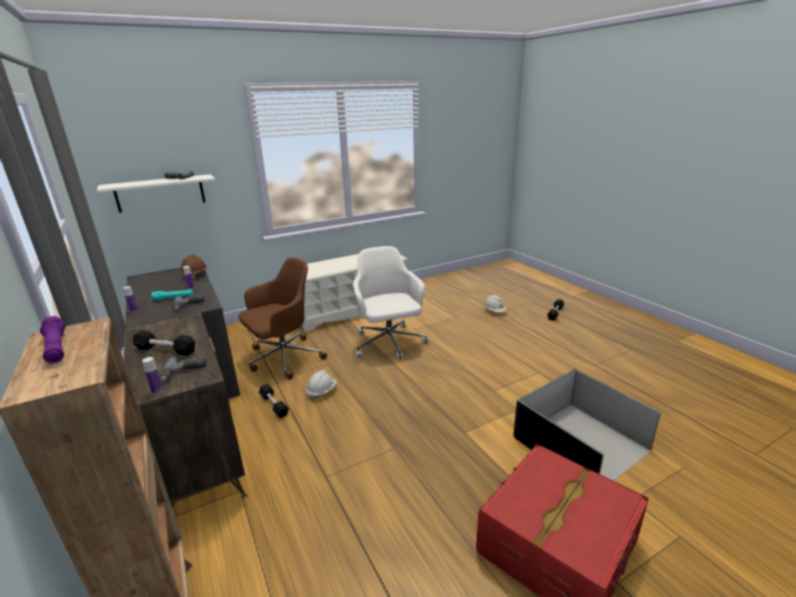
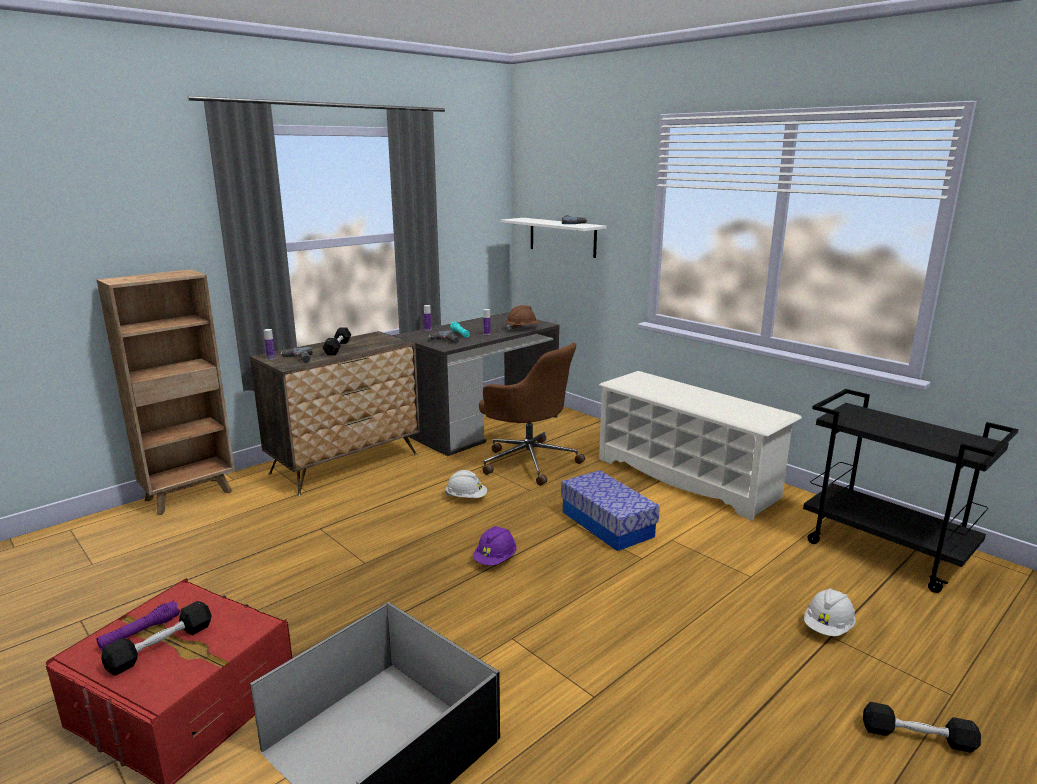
camera: 75 degrees right, 5 degrees down
purple flashlight [40,316,65,364] -> purple flashlight moved to [97,600,180,651]
black dumbbell [259,384,289,418] -> black dumbbell moved to [101,601,212,676]
white office chair [353,246,428,359] -> storage box [561,470,660,551]
none -> purple hard hat [473,526,517,565]
none -> black cart [803,389,1019,593]

